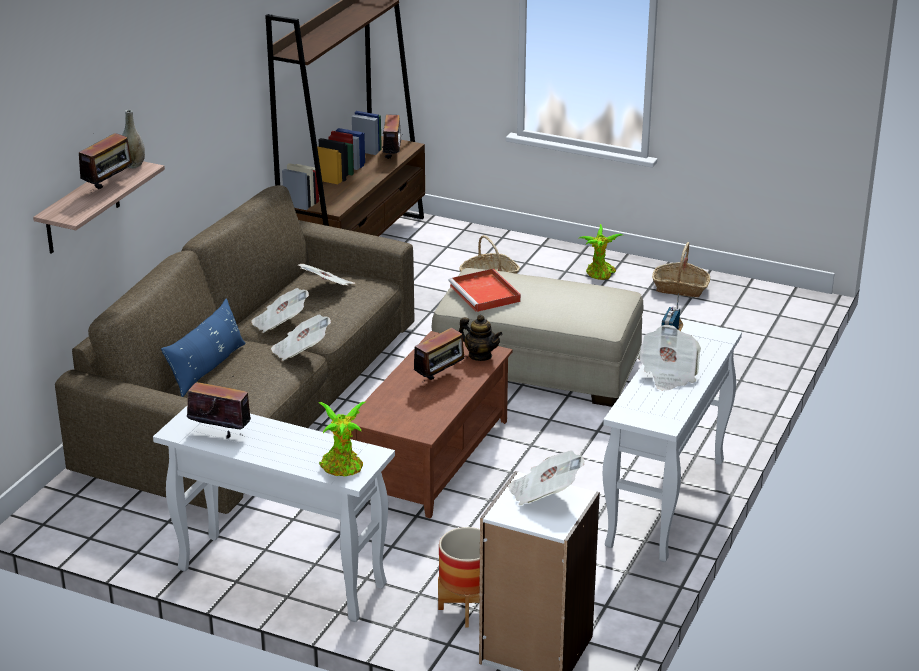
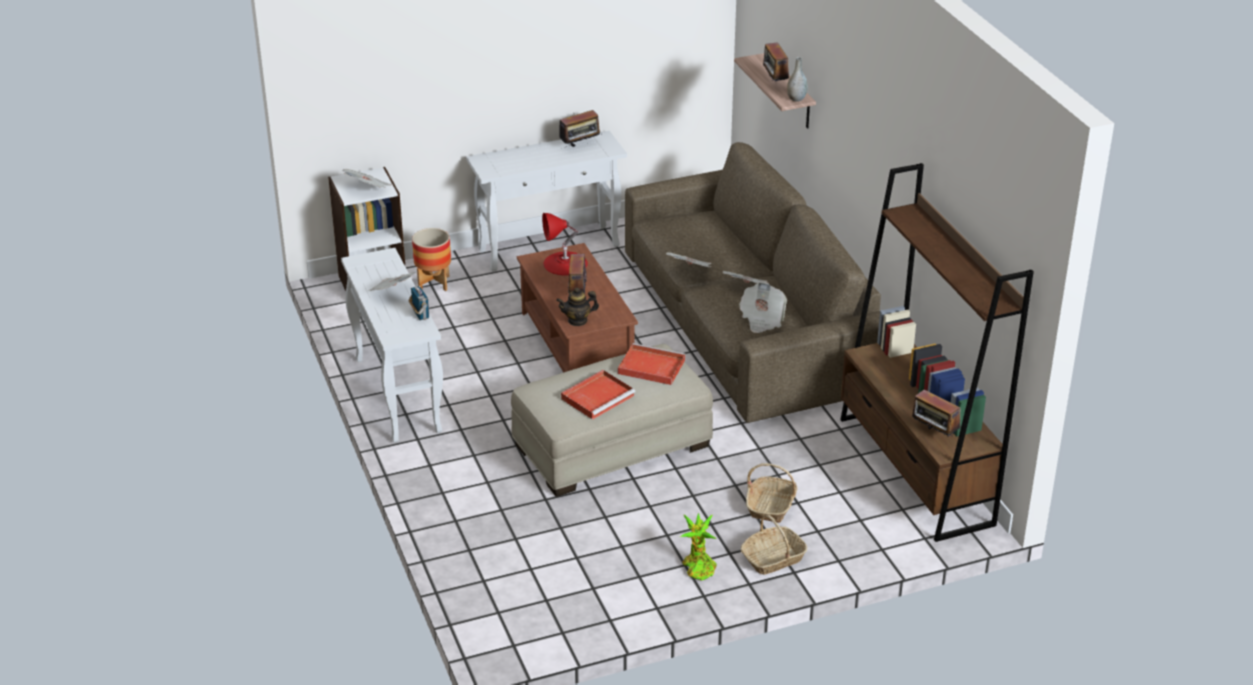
camera: 135 degrees right, 5 degrees up
blue pillow [161,299,246,397] -> none
potted plant [319,402,366,476] -> none
basket [652,242,710,297] -> basket moved to [741,514,807,575]
none -> red table lamp [542,213,588,276]
none -> red tray [561,370,635,419]

